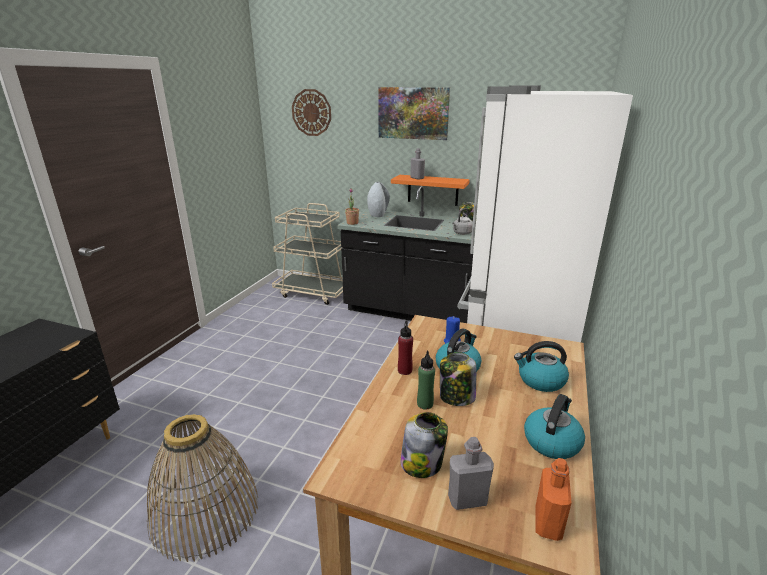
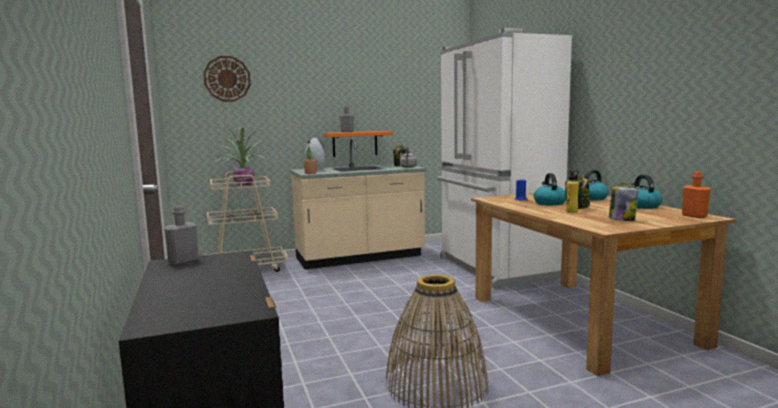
camera: 40 degrees left, 15 degrees down
black counter [337,186,476,323] -> beige counter [290,138,427,269]
picture [378,87,450,140] -> none
red bottle [398,320,413,375] -> none
green bottle [417,351,435,410] -> yellow bottle [566,170,579,213]
grey bottle [448,437,494,510] -> grey bottle moved to [164,206,199,265]
none -> potted plant [214,128,274,185]

